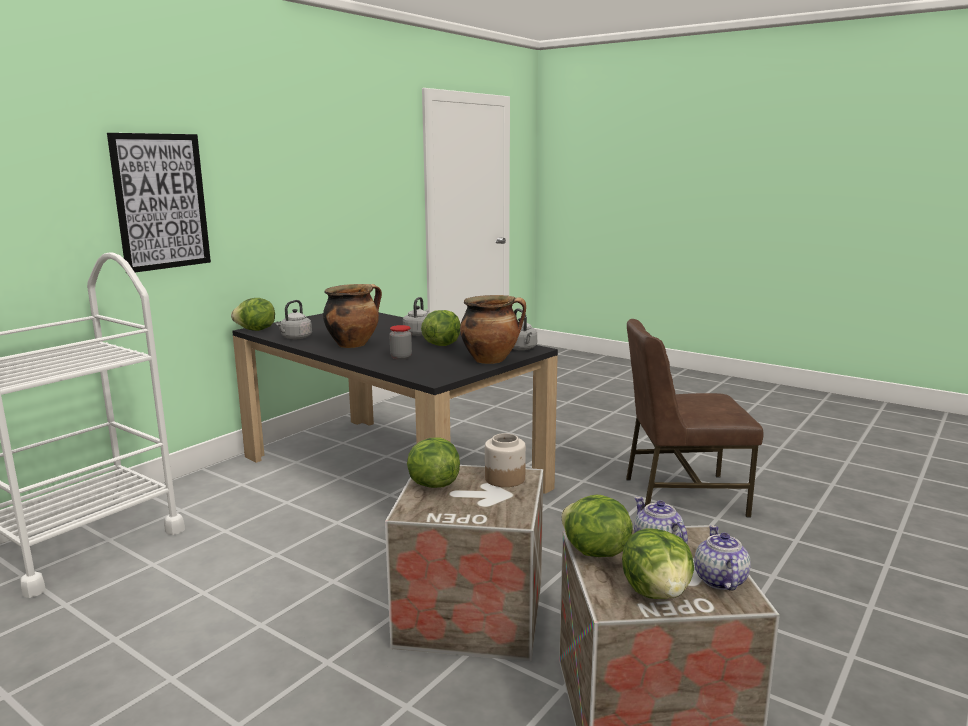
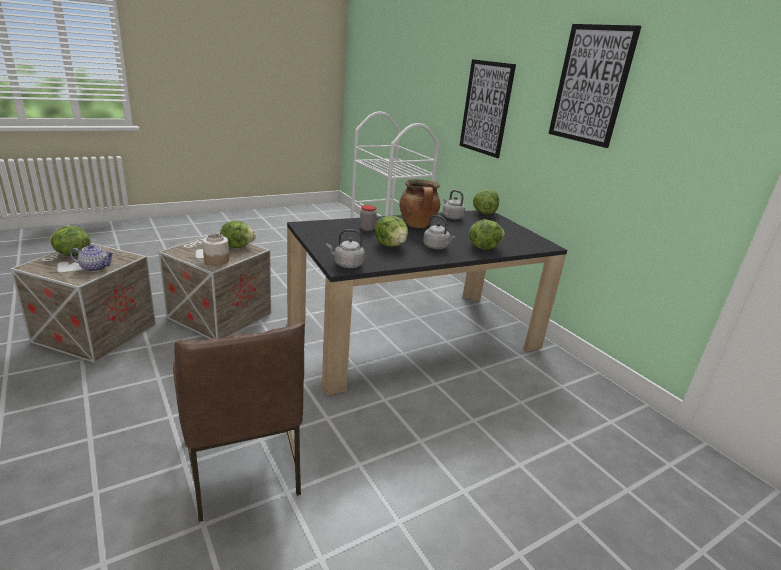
camera: 110 degrees right, 10 degrees up
cooking pot [460,295,526,364] -> none
lettuce [561,495,633,557] -> lettuce moved to [469,219,505,250]
brown chair [626,319,763,518] -> brown chair turned 135 degrees clockwise [173,322,305,522]
teapot [694,525,751,591] -> none
none -> picture [548,24,642,148]

